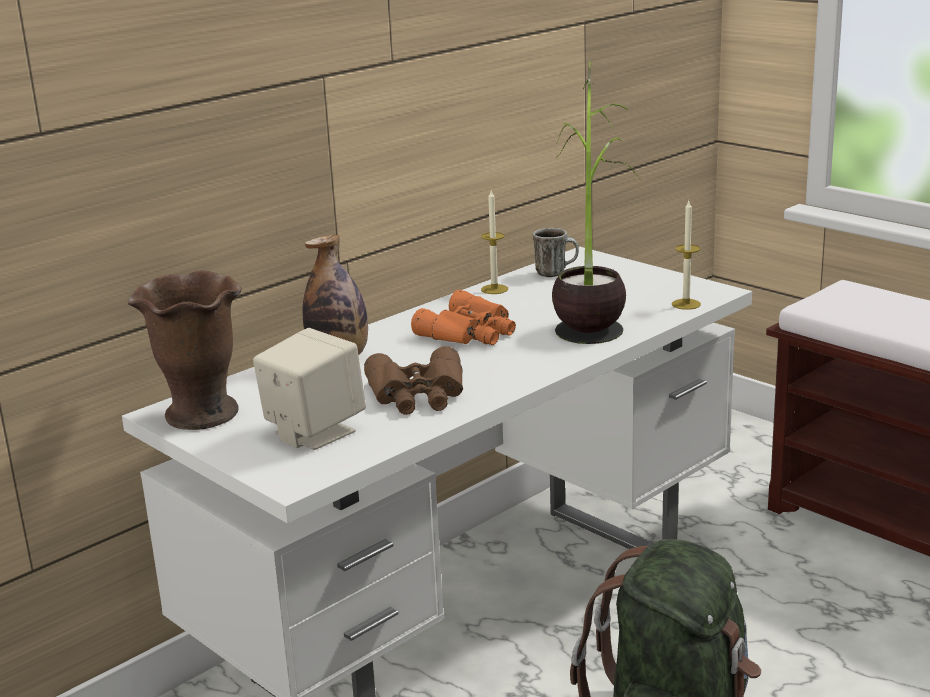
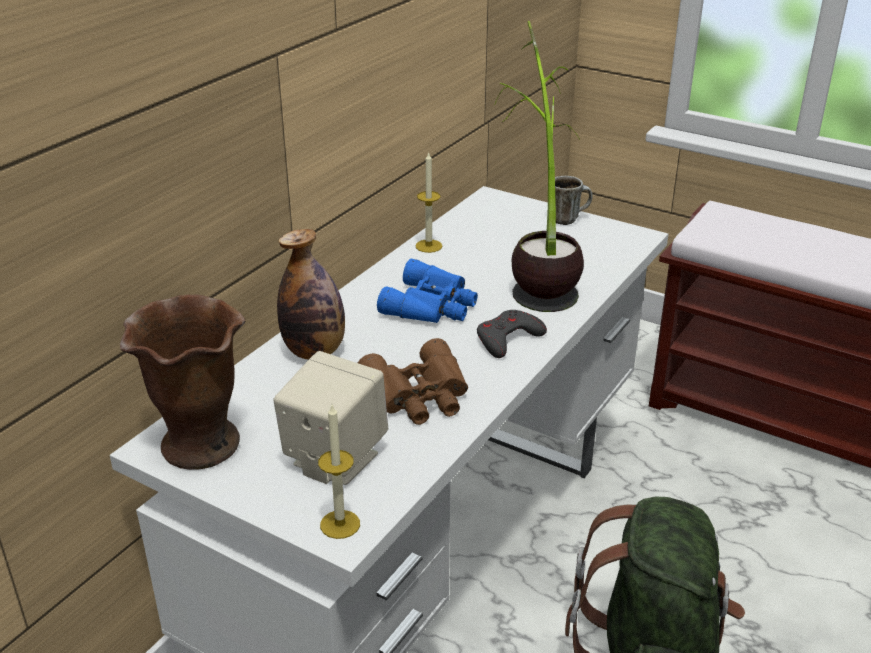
camera: 15 degrees left, 10 degrees up
orange binoculars [411,290,516,345] -> blue binoculars [377,259,478,323]
mug [533,228,579,277] -> mug moved to [555,176,593,225]
candle [672,201,701,310] -> candle moved to [318,405,360,539]
none -> grey game controller [477,310,547,358]

